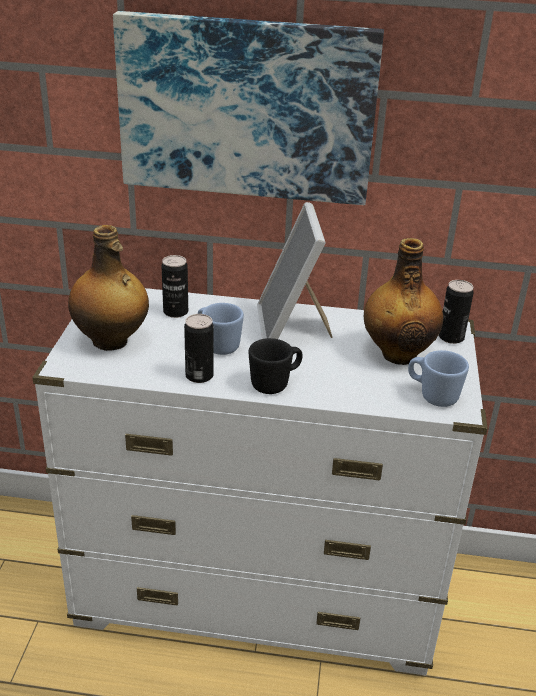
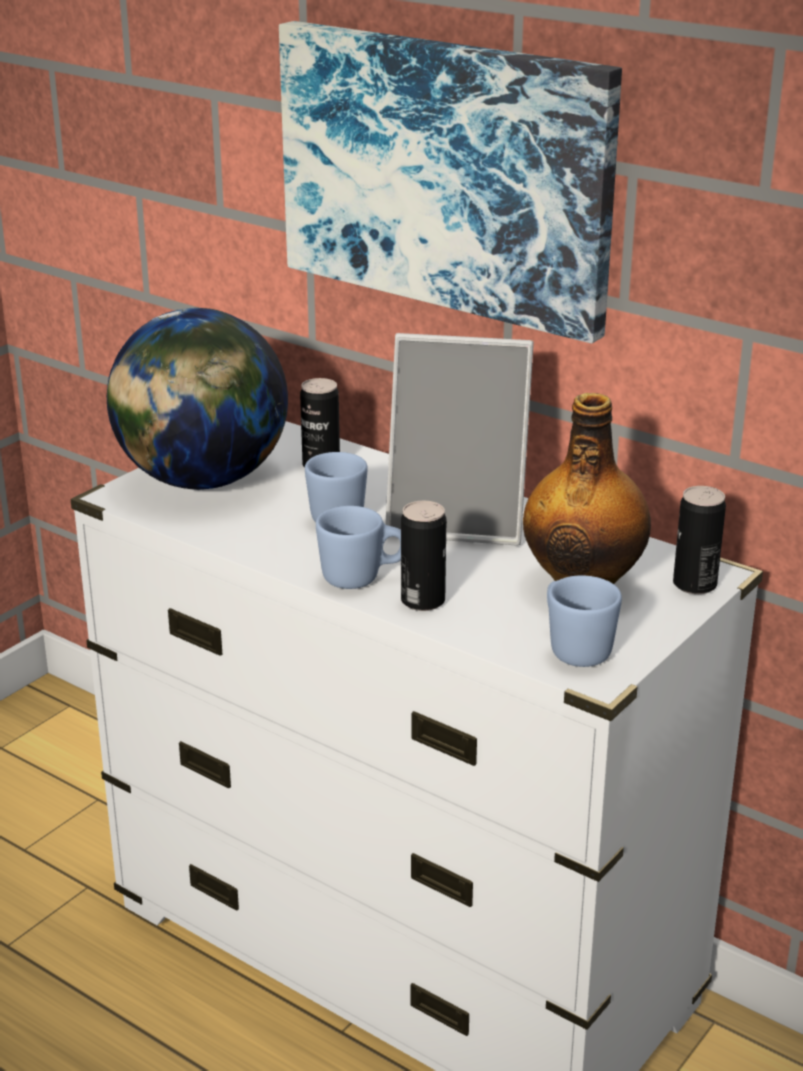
camera: 30 degrees right, 5 degrees down
bottle [68,225,149,351] -> globe [107,308,288,490]
can [184,314,214,383] -> can moved to [401,501,447,611]
black mug [249,338,302,394] -> blue mug [316,506,401,589]
picture frame [257,202,333,339] -> picture frame turned 105 degrees counterclockwise [385,333,534,546]

